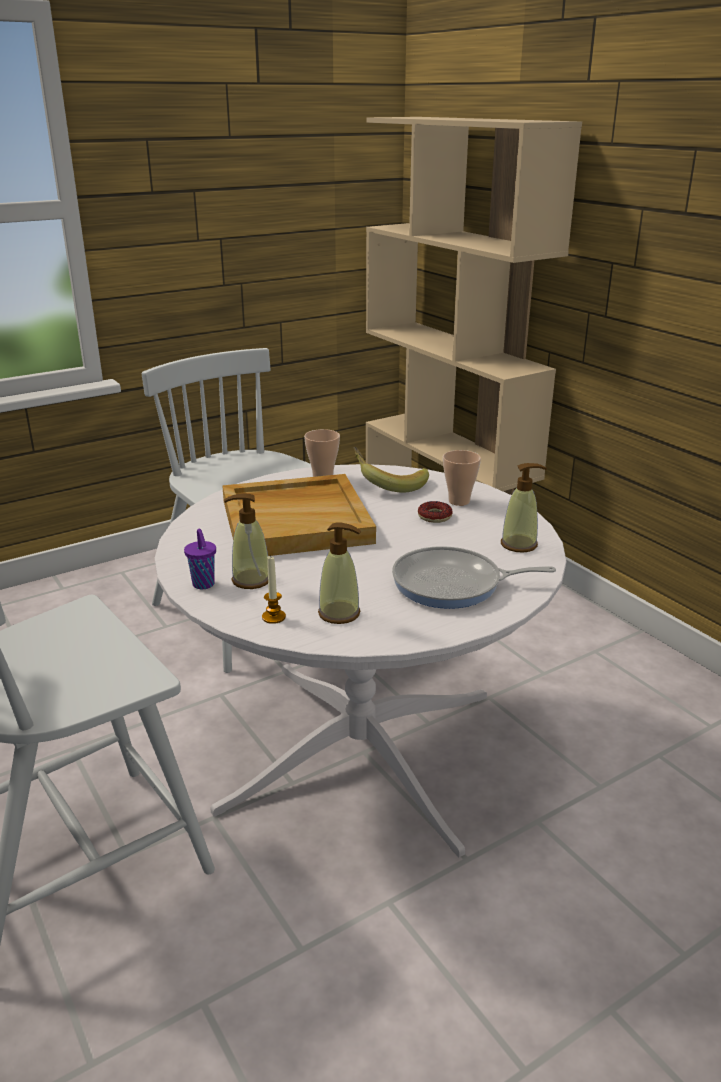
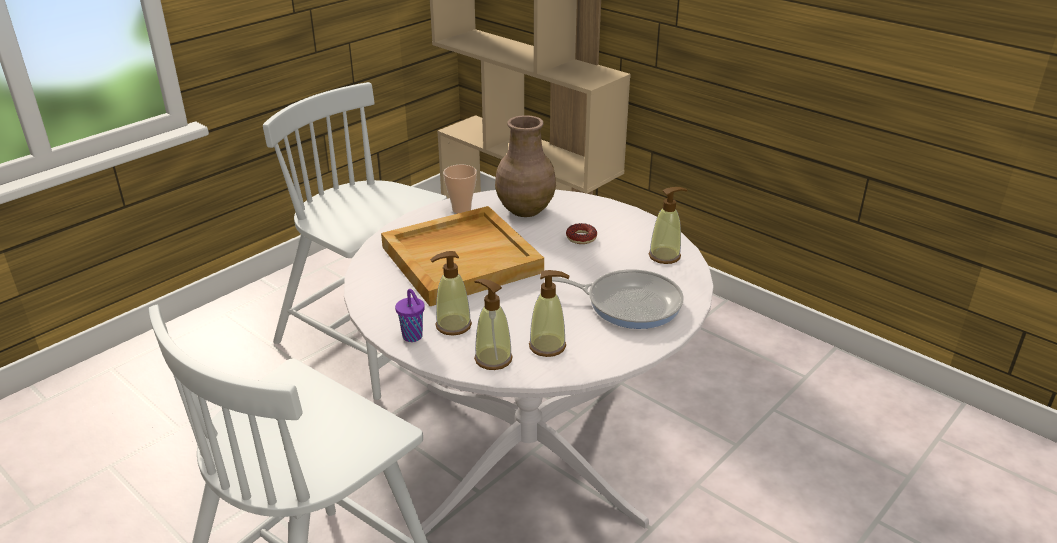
camera: 15 degrees left, 5 degrees up
candle [262,555,286,624] -> soap dispenser [474,279,513,370]
banana [354,447,429,493] -> brown vase [495,115,556,217]
frying pan [392,546,556,609] -> frying pan turned 150 degrees counterclockwise [544,269,684,329]
cup [443,450,481,506] -> none

